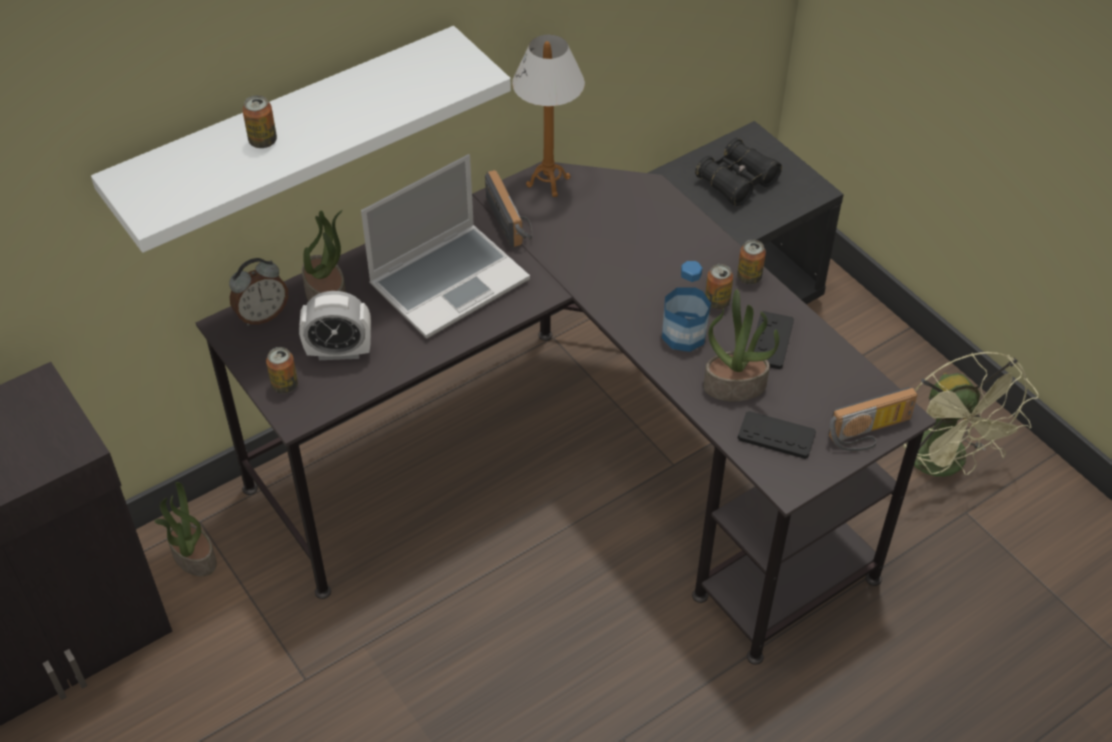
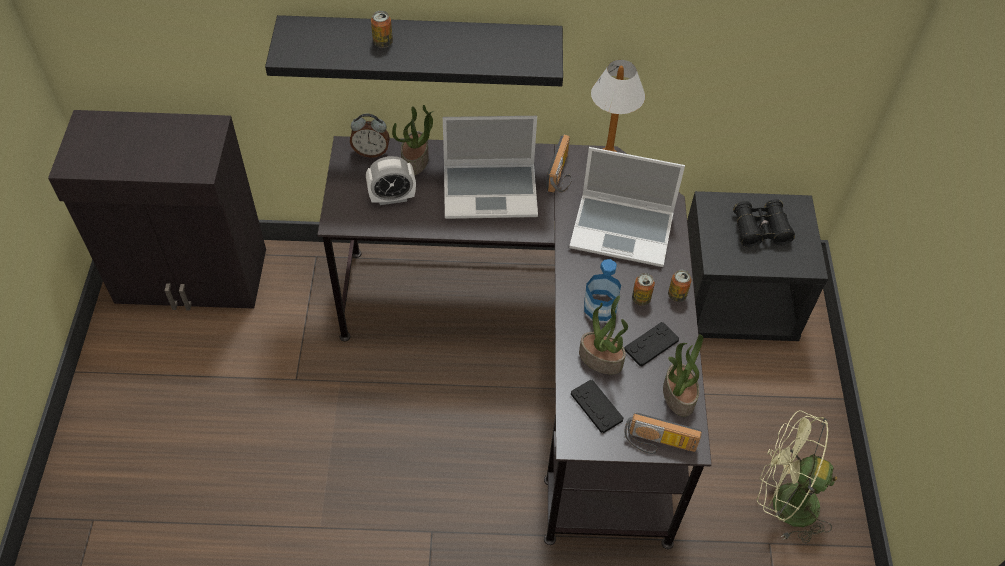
camera: 35 degrees right, 5 degrees up
white shelf [91,26,511,253] -> black shelf [265,15,563,86]
potted plant [155,482,217,576] -> potted plant moved to [663,334,703,417]
can [266,347,298,394] -> none
alarm clock [299,291,371,360] -> alarm clock turned 45 degrees counterclockwise [366,156,416,205]
green fan [896,352,1039,481] -> green fan turned 90 degrees clockwise [757,410,837,543]
none -> laptop [569,147,685,267]

